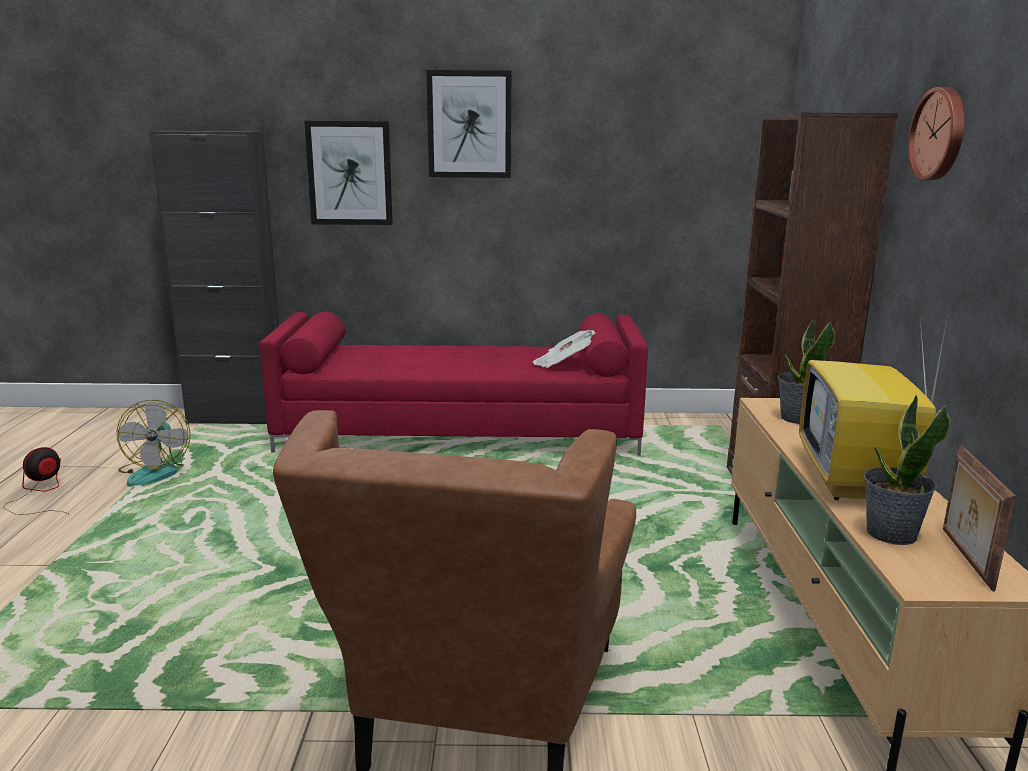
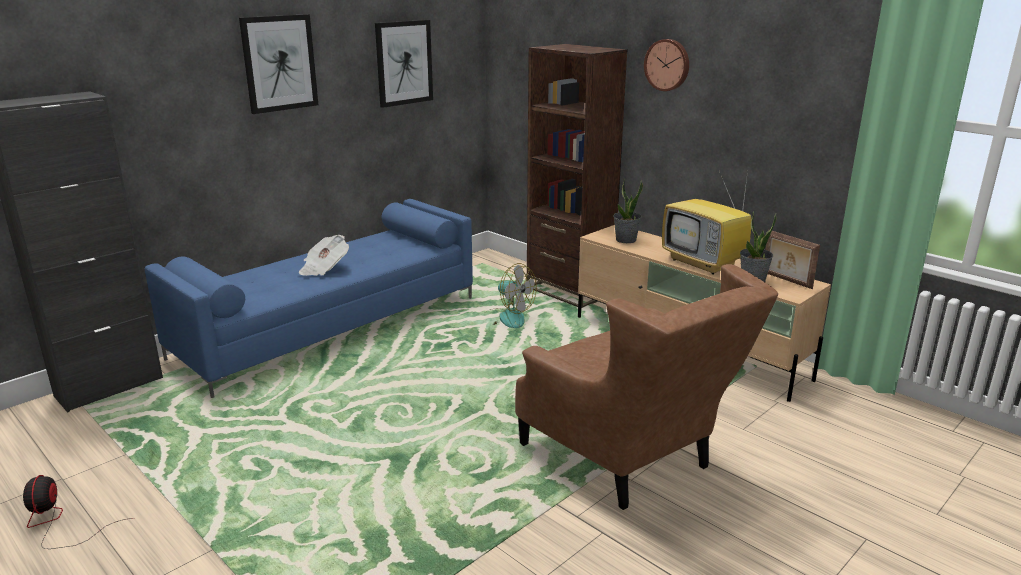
camera: 45 degrees left, 5 degrees up
fan [117,400,190,487] -> fan moved to [483,263,537,328]
red sofa [260,311,648,456] -> blue sofa [145,199,473,398]
picture [304,121,393,225] -> picture moved to [375,20,433,108]
newspaper [533,330,595,368] -> newspaper moved to [299,235,349,276]

